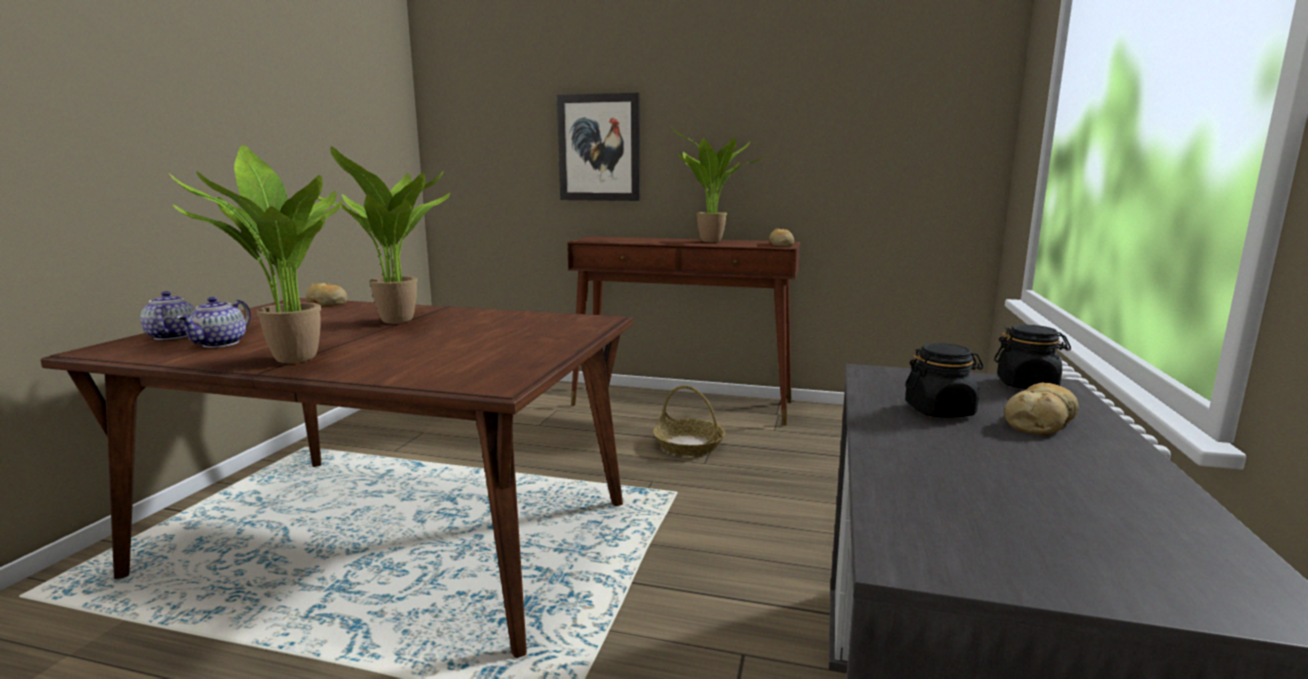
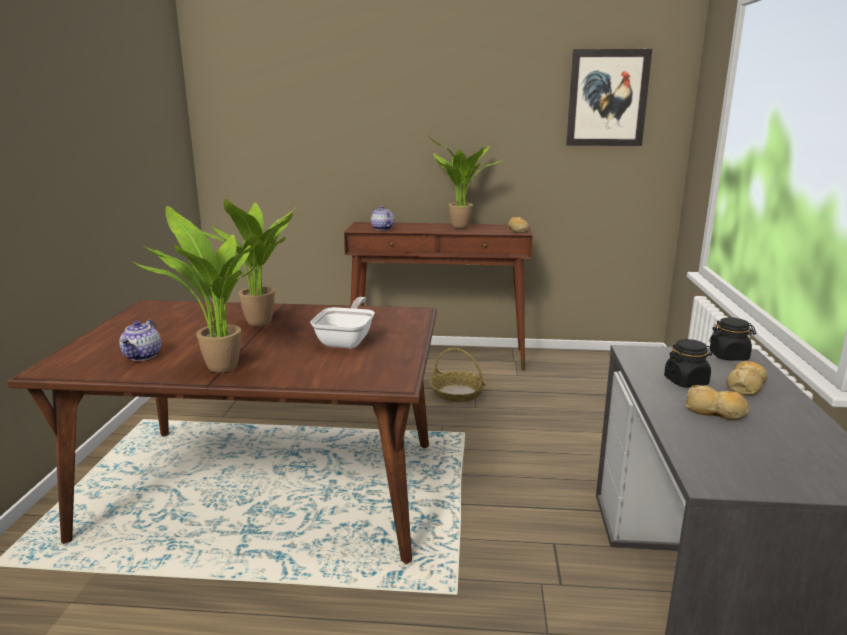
camera: 10 degrees left, 5 degrees up
teapot [140,291,195,340] -> teapot moved to [371,206,394,230]
bread [306,283,348,306] -> bread moved to [685,385,750,421]
picture [557,93,640,201] -> picture moved to [566,49,652,146]
none -> frying pan [310,297,375,349]

